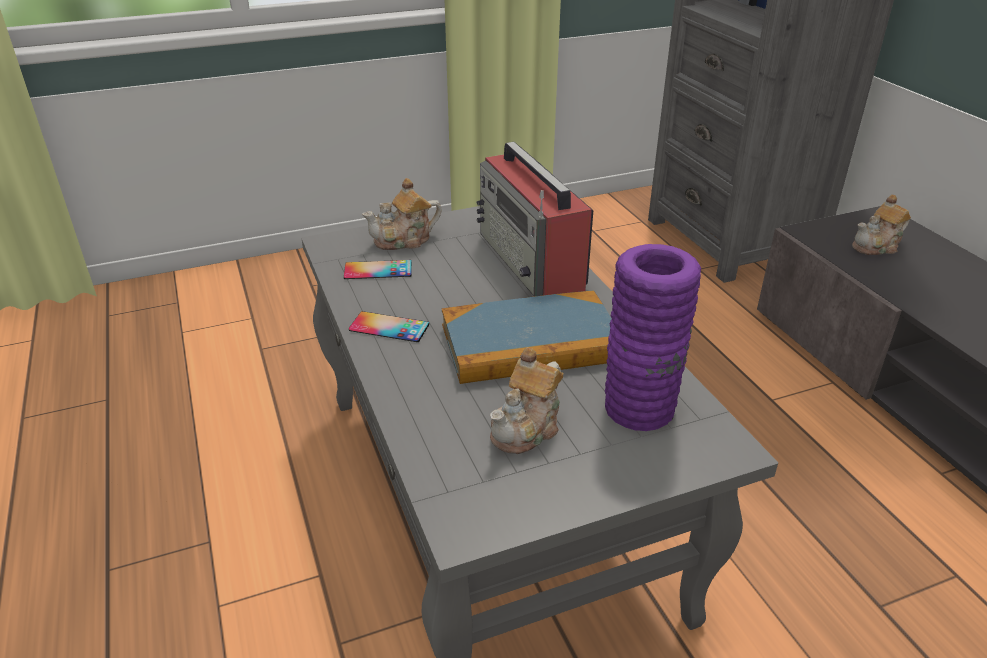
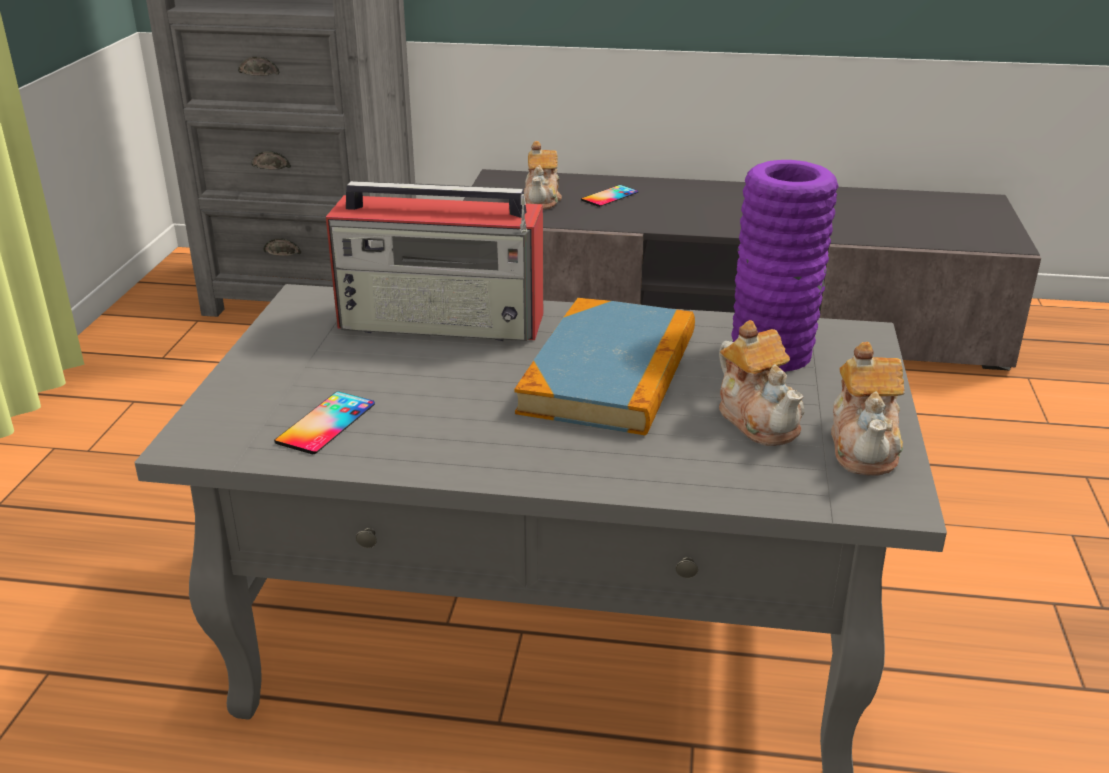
camera: 60 degrees left, 5 degrees down
phone [349,311,429,342] -> phone moved to [581,185,638,207]
teapot [362,178,442,250] -> teapot moved to [831,342,905,476]

